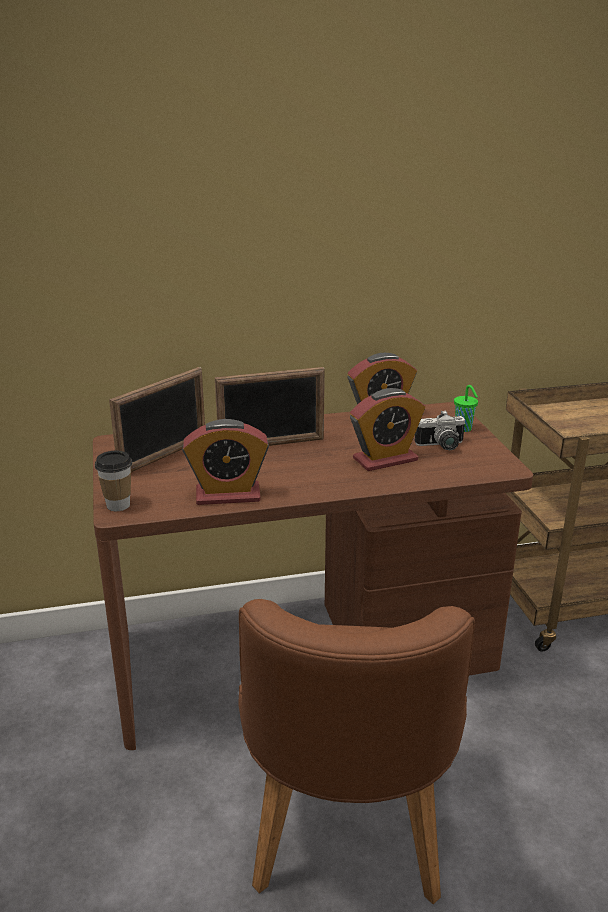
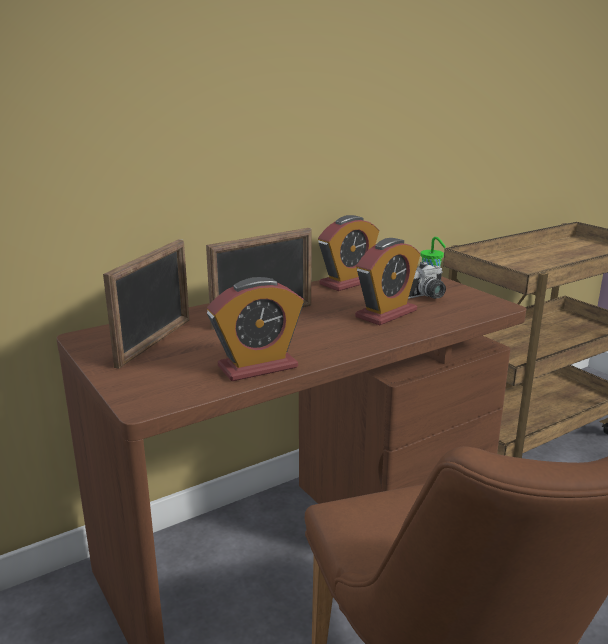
camera: 20 degrees left, 5 degrees down
cup [95,451,132,511] -> none

